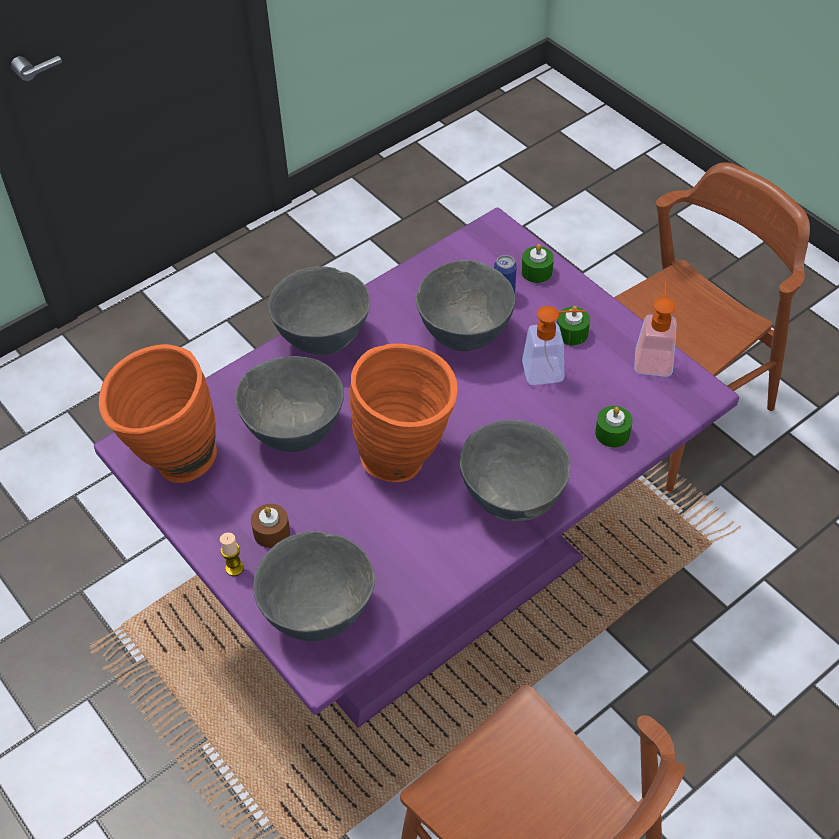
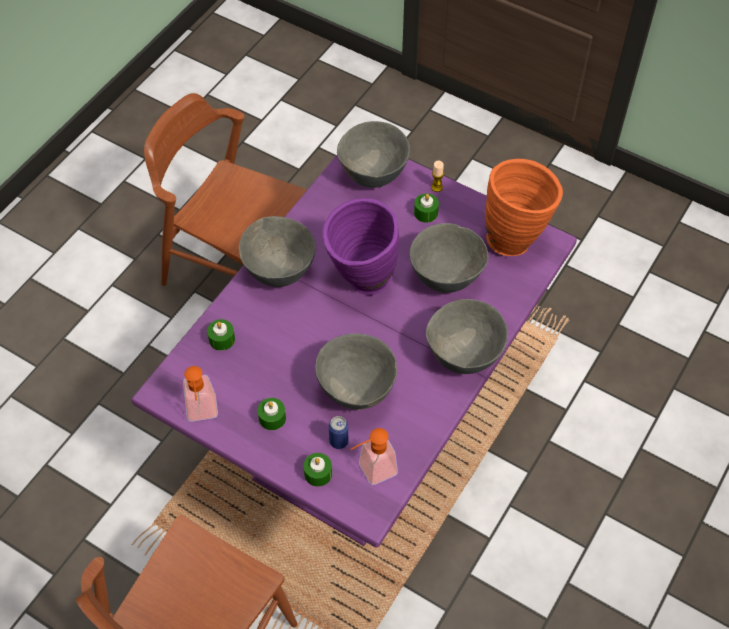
camera: 160 degrees right, 5 degrees up
brown candle [251,504,290,548] -> green candle [414,194,439,223]
orange vase [350,344,458,482] -> purple vase [322,198,399,295]
soap dispenser [522,306,585,385] -> soap dispenser moved to [350,428,398,485]

